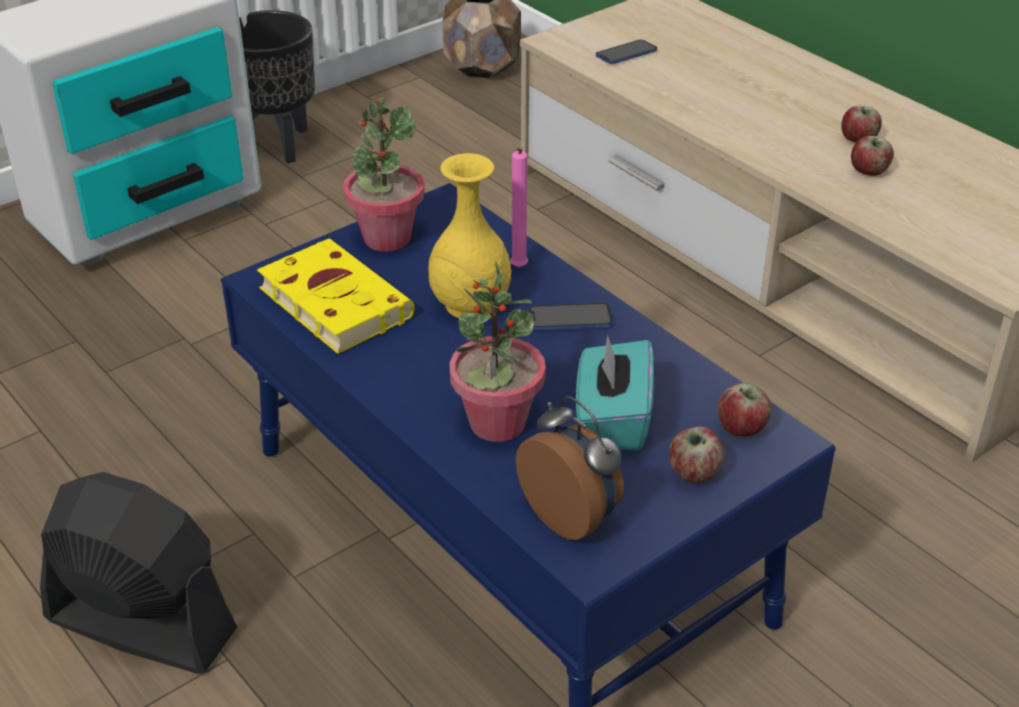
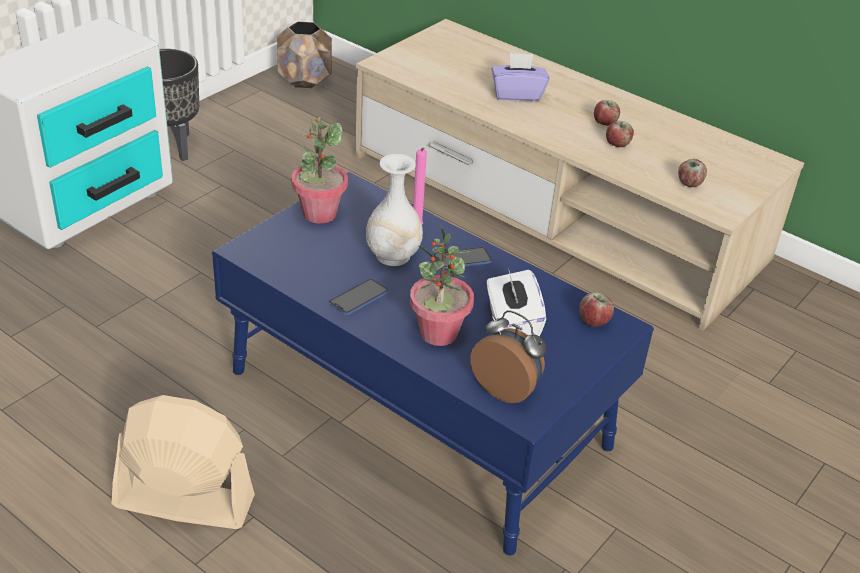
camera: 15 degrees left, 0 degrees up
black fan [40,472,237,674] -> beige fan [112,395,255,529]
yellow book [257,238,414,354] -> none
yellow vase [428,153,511,318] -> white vase [366,154,423,266]
turquoise tissue box [576,335,654,450] -> white tissue box [487,270,546,336]
phone [596,40,657,64] -> phone moved to [330,279,388,315]
apple [669,427,725,483] -> apple moved to [678,159,707,187]
none -> purple tissue box [491,53,549,101]

